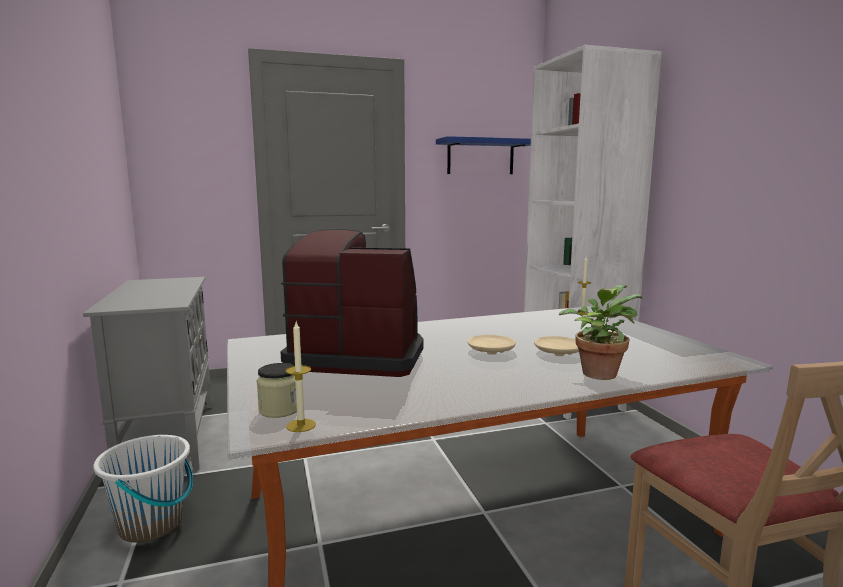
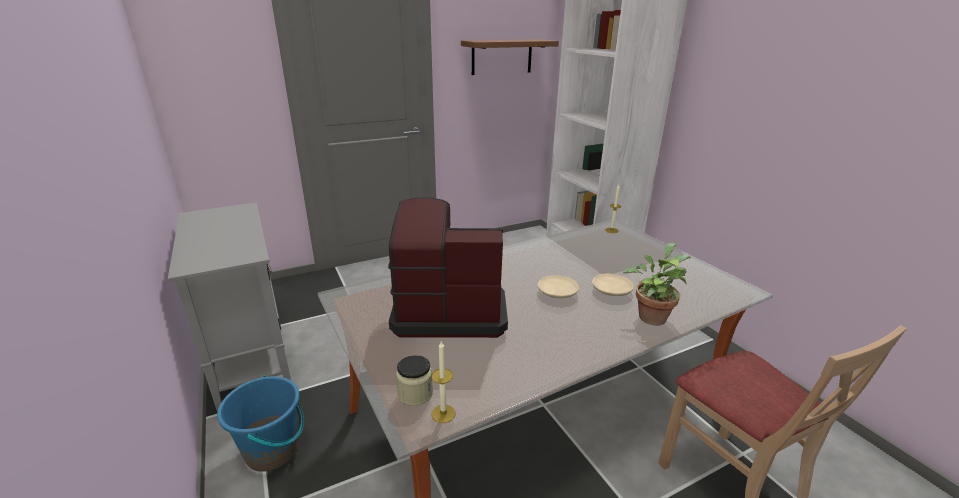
camera: 10 degrees left, 15 degrees up
white bucket [93,434,193,543] -> blue bucket [217,375,304,472]
blue shelf [436,136,531,174] -> brown shelf [461,39,559,75]

